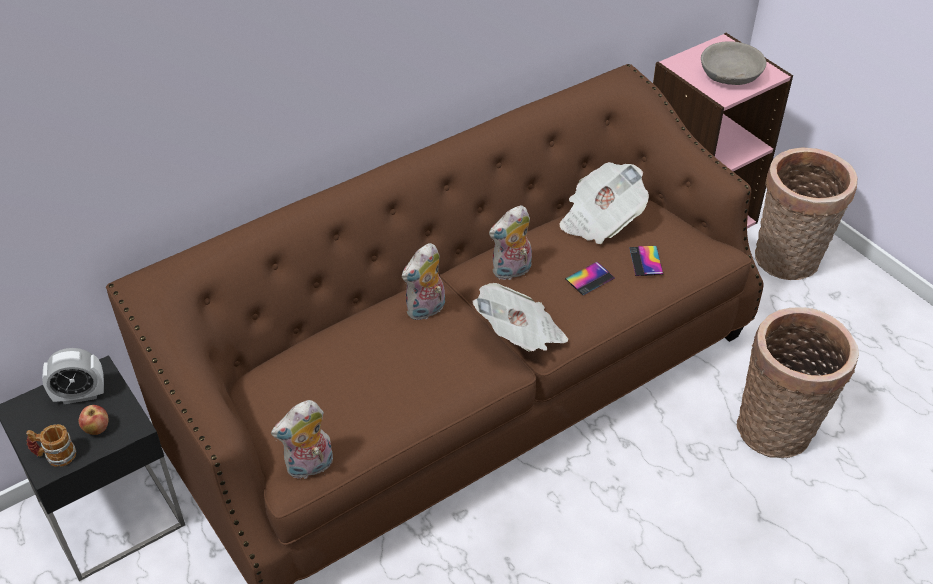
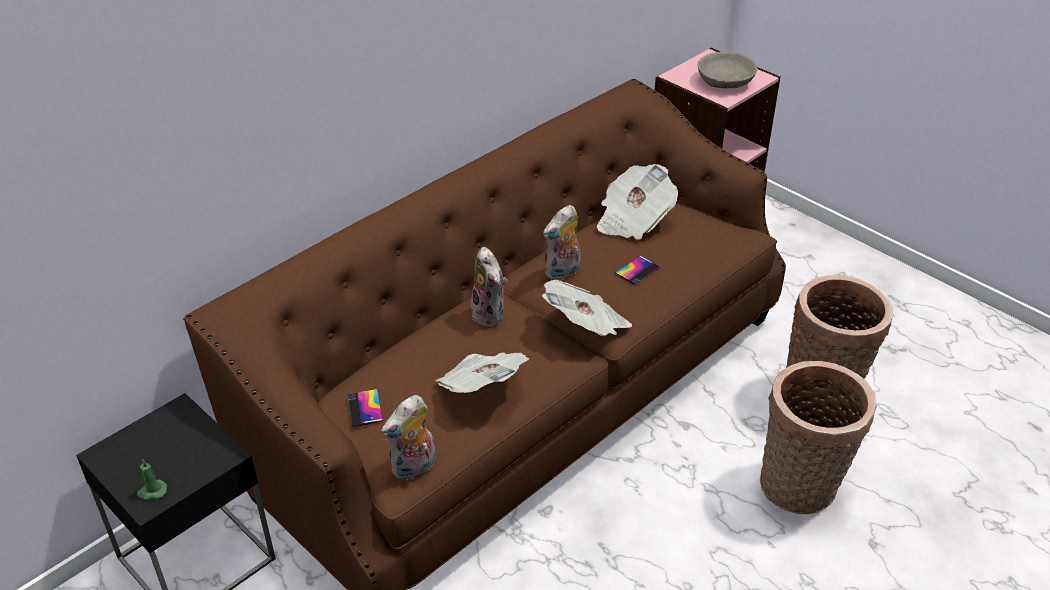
camera: 10 degrees left, 5 degrees down
mug [26,424,76,467] -> green candle [137,460,167,500]
alarm clock [42,348,104,404] -> none
apple [79,405,109,435] -> none
plush toy [402,243,445,320] -> plush toy turned 60 degrees counterclockwise [471,247,507,327]
phone [629,246,663,276] -> phone moved to [348,389,383,427]
basket [755,147,857,280] -> basket moved to [760,361,877,514]
none -> newspaper [436,353,529,393]

